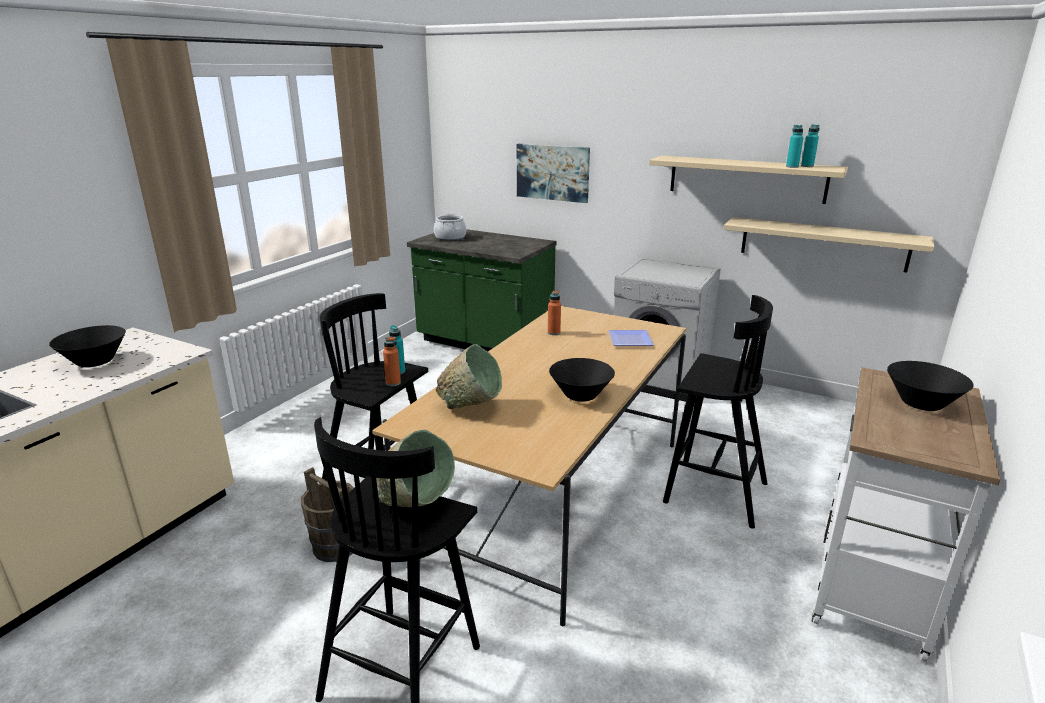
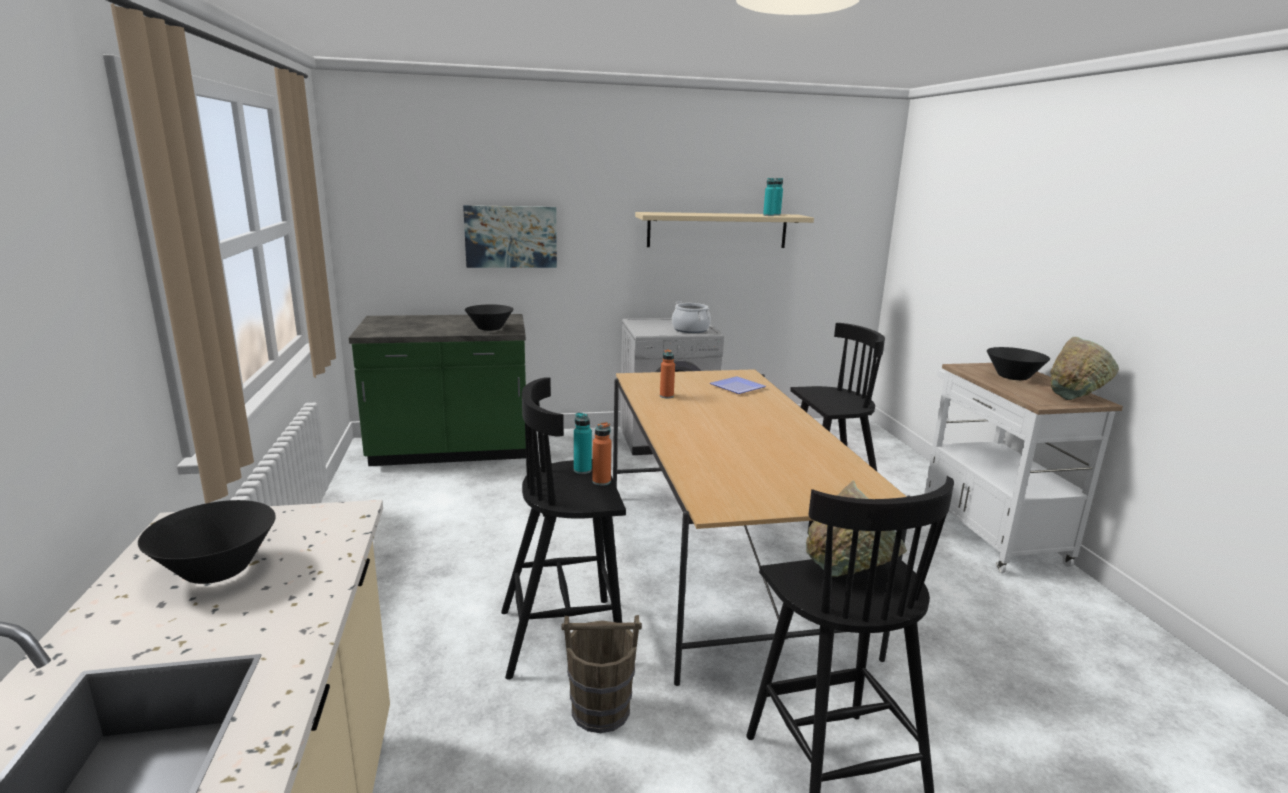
camera: 40 degrees left, 5 degrees down
cooking pot [434,213,466,241] -> cooking pot moved to [672,301,711,333]
green bowl [436,344,502,409] -> green bowl moved to [1050,337,1119,400]
black bowl [549,358,615,402] -> black bowl moved to [465,304,513,331]
beige shelf [723,217,934,273] -> none

